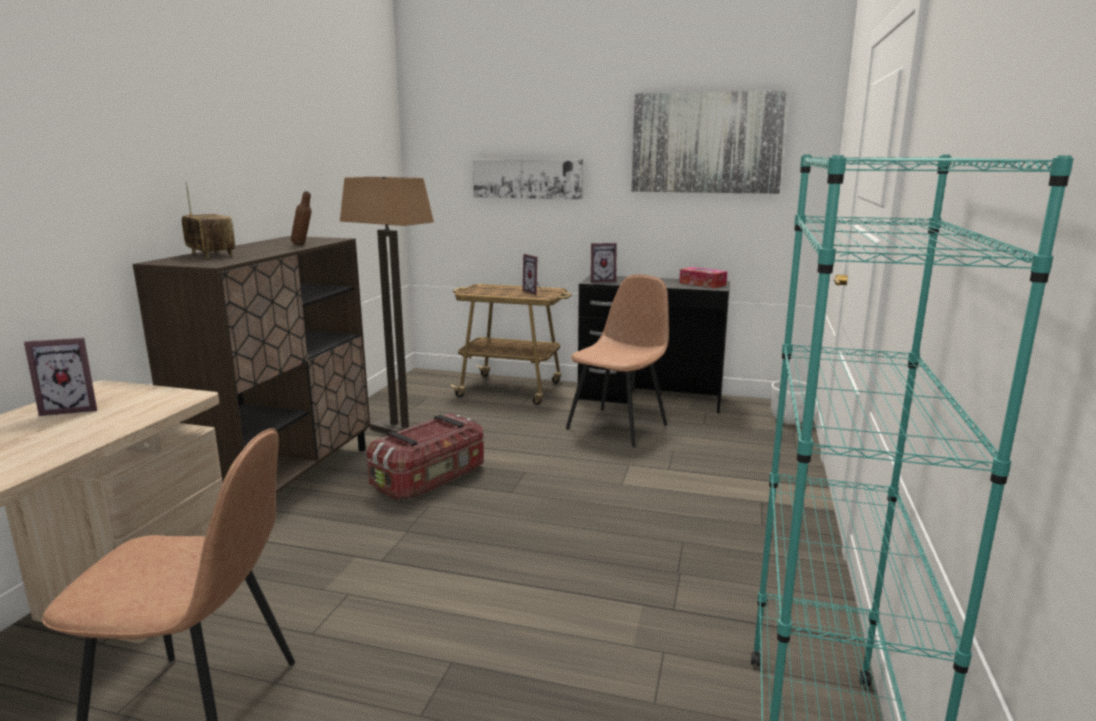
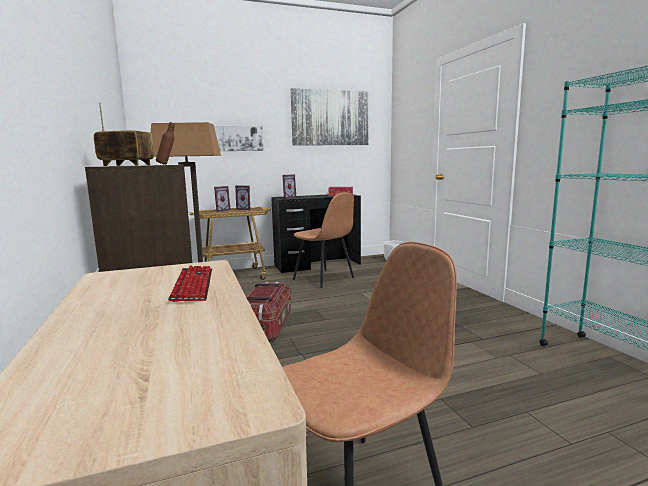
camera: 35 degrees left, 5 degrees down
picture frame [24,338,97,416] -> picture frame moved to [214,186,230,212]
brown chair [566,274,669,447] -> brown chair turned 135 degrees clockwise [293,192,354,288]
none -> keyboard [168,266,212,302]

